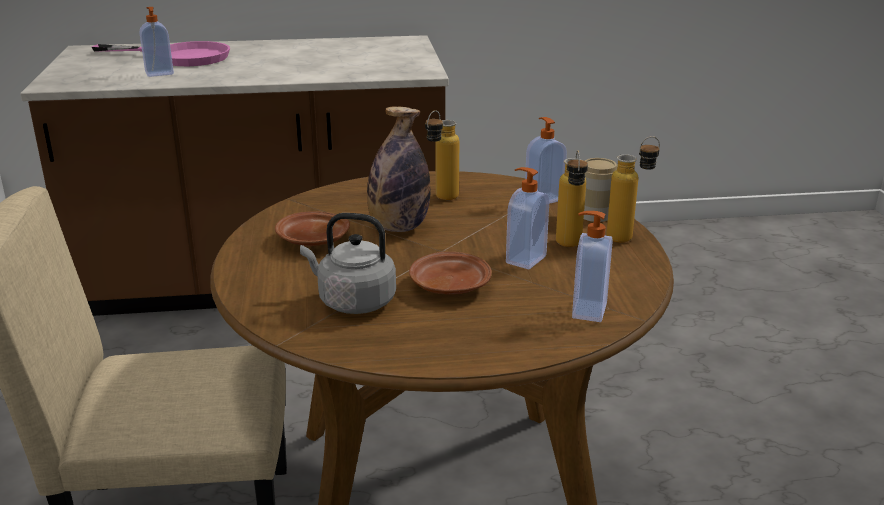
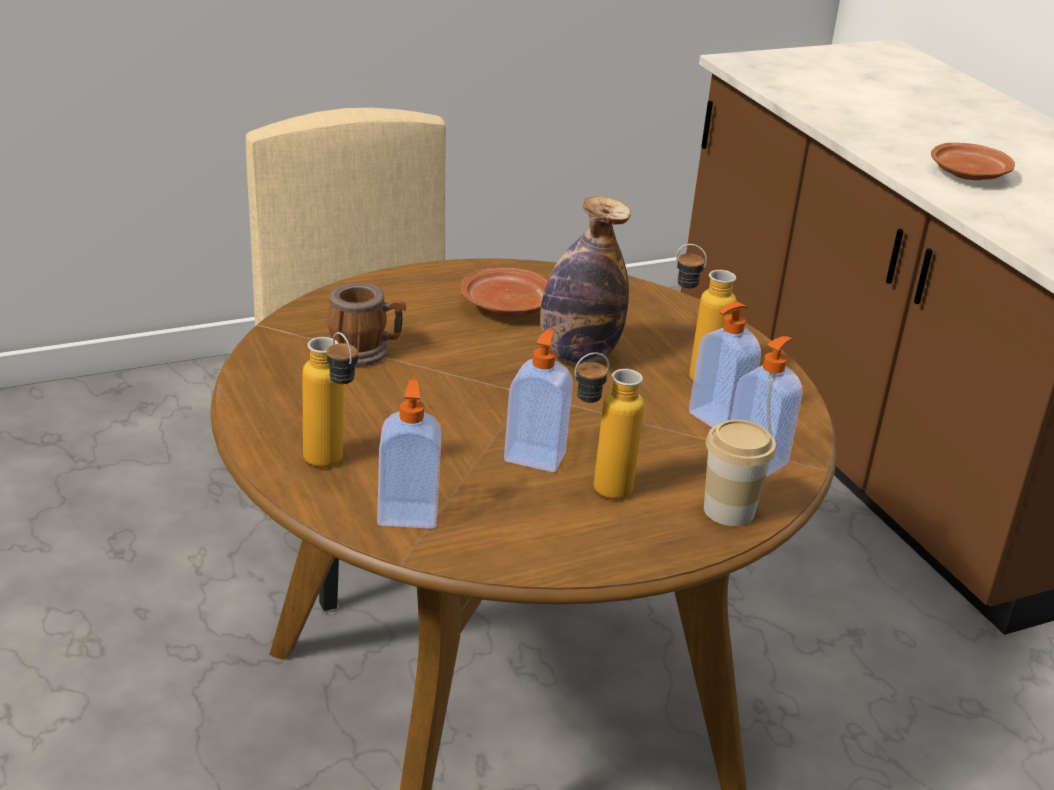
camera: 70 degrees right, 5 degrees up
pink frying pan [92,41,230,66] -> none
soap dispenser [139,7,174,77] -> soap dispenser moved to [689,301,761,427]
grey kettle [300,213,396,314] -> mug [327,283,406,367]
brown plate [409,252,492,295] -> brown plate moved to [931,143,1015,180]
bottle [607,136,660,243] -> bottle moved to [302,332,358,468]

